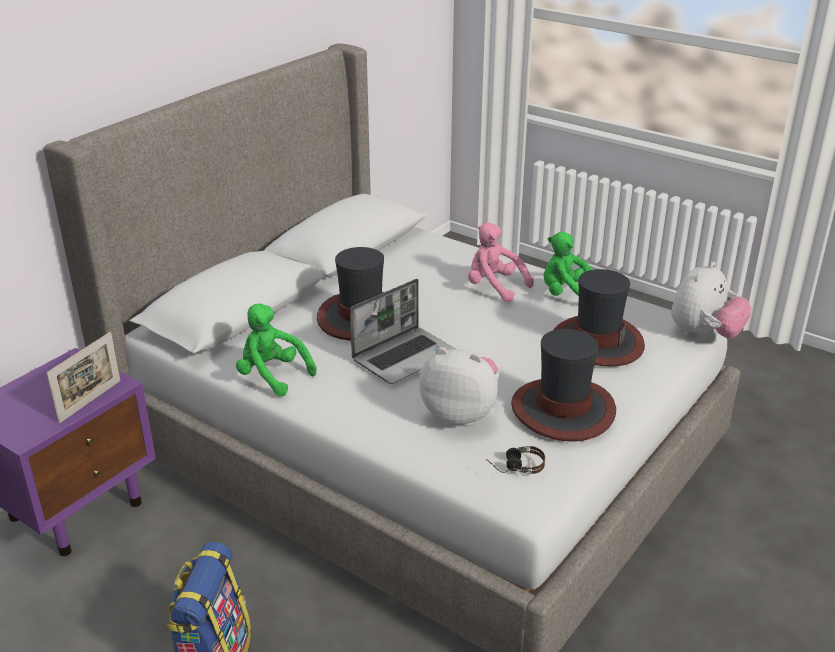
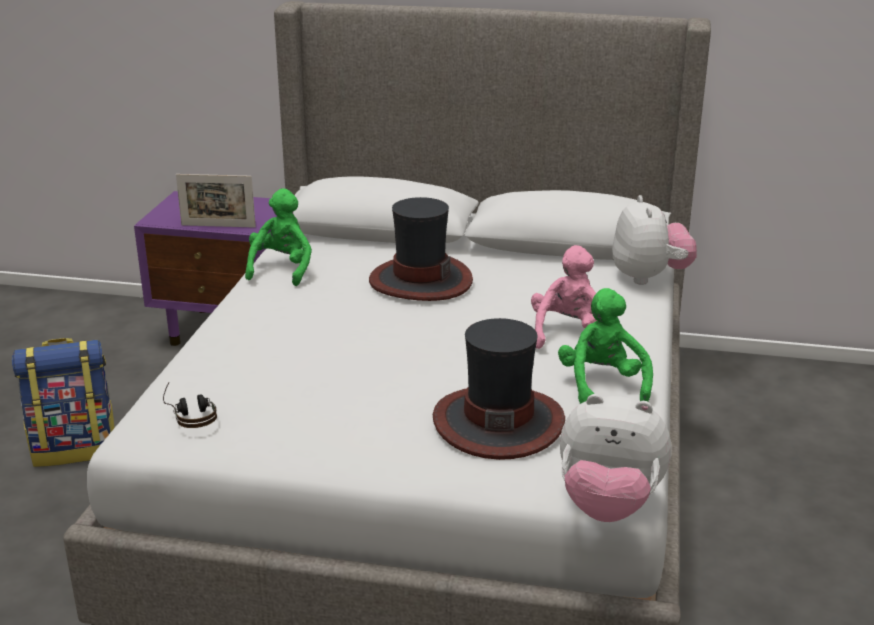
camera: 65 degrees right, 5 degrees down
laptop [350,279,455,384] -> none
plush toy [419,347,499,426] -> plush toy moved to [612,195,697,285]
hat [511,329,616,441] -> none

